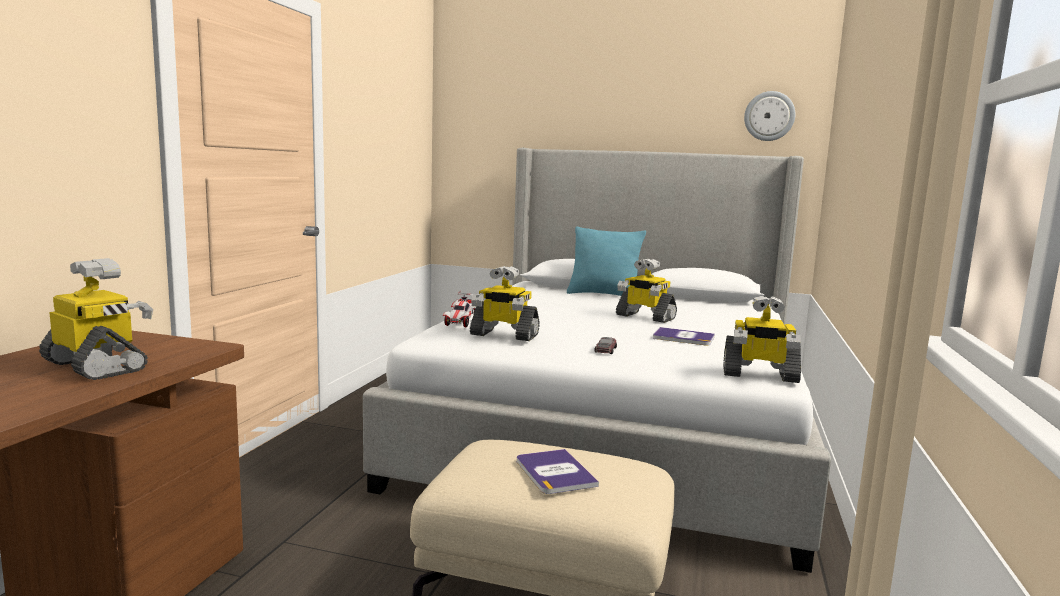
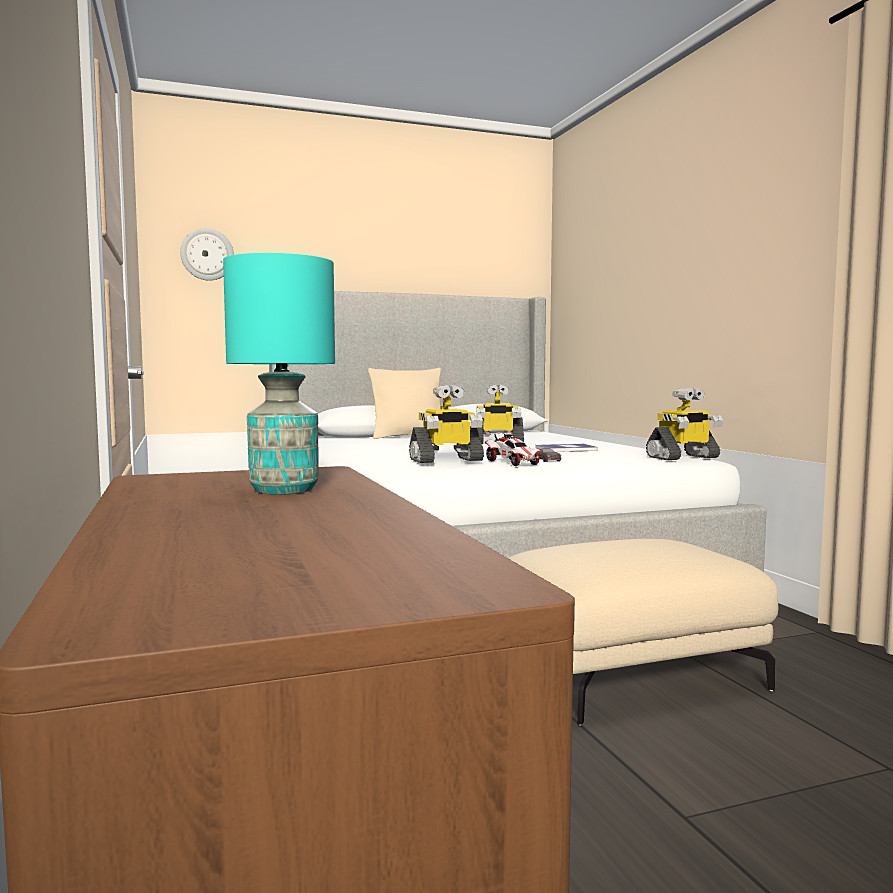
camera: 35 degrees left, 5 degrees down
toy robot [39,258,153,380] -> turquoise table lamp [223,253,335,495]
toy car [443,290,477,327] -> toy car moved to [485,430,541,466]
book [517,449,599,494] -> none
turquoise pillow [567,227,646,296] -> beige pillow [368,368,441,439]
wall clock [744,91,795,141] -> wall clock moved to [180,228,234,281]

